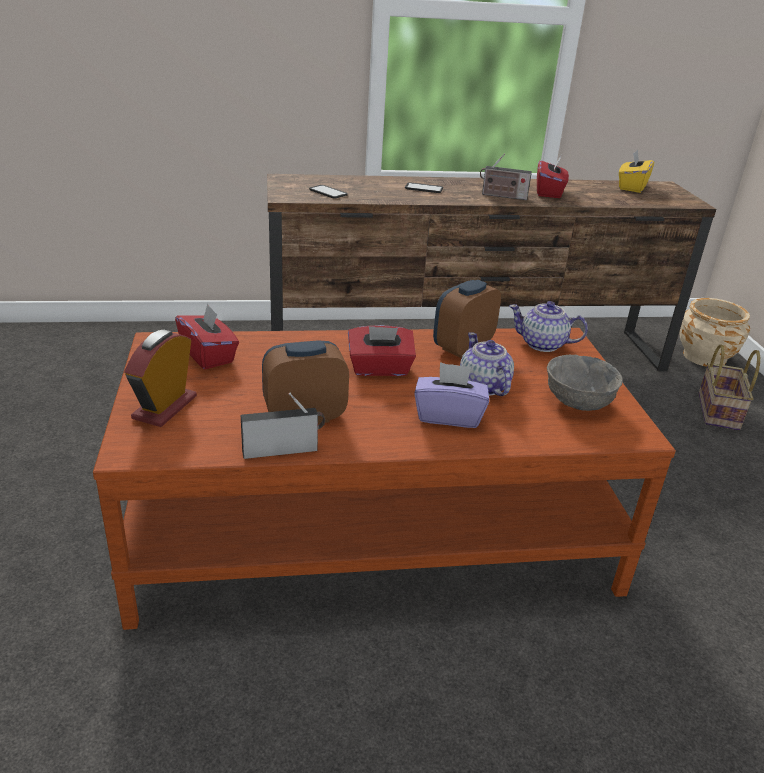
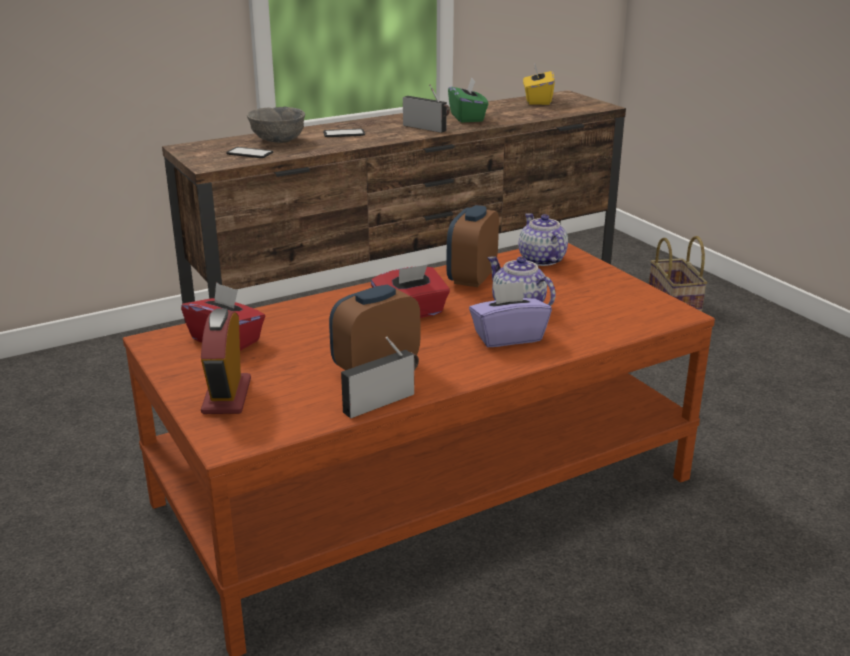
camera: 20 degrees left, 5 degrees down
radio [480,154,532,200] -> radio turned 135 degrees counterclockwise [403,85,450,133]
teapot [509,301,588,352] -> teapot turned 75 degrees clockwise [518,213,568,266]
red tissue box [537,156,569,198] -> green tissue box [448,78,488,123]
grey bowl [547,354,623,411] -> grey bowl moved to [247,107,305,143]
beige planter [680,298,750,367] -> none

